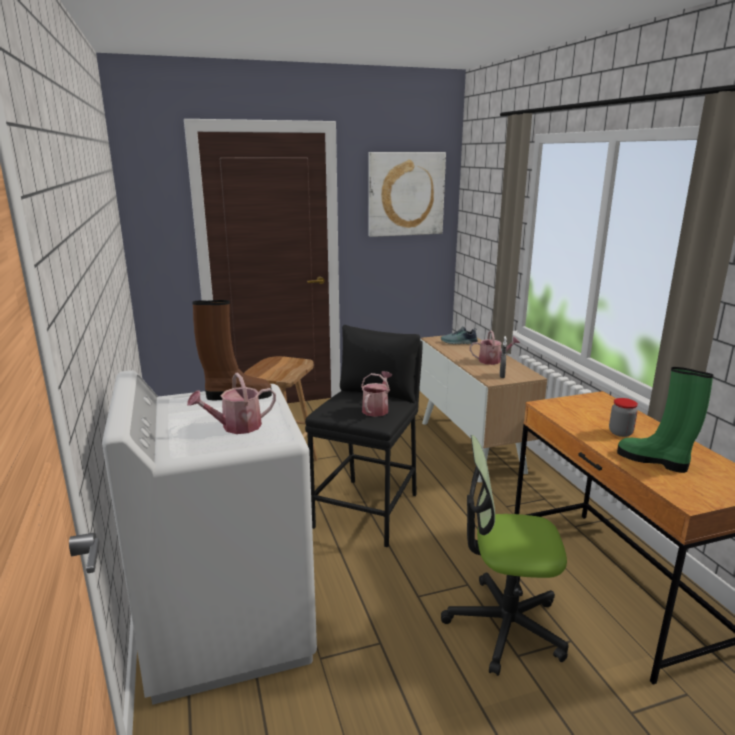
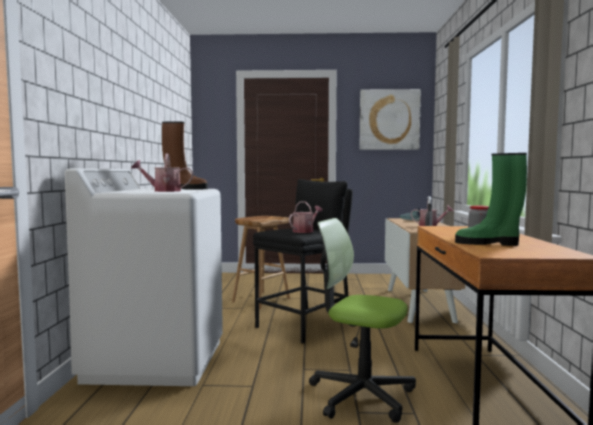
camera: 20 degrees right, 15 degrees down
green boot [617,367,713,473] -> green boot turned 45 degrees counterclockwise [455,153,527,246]

